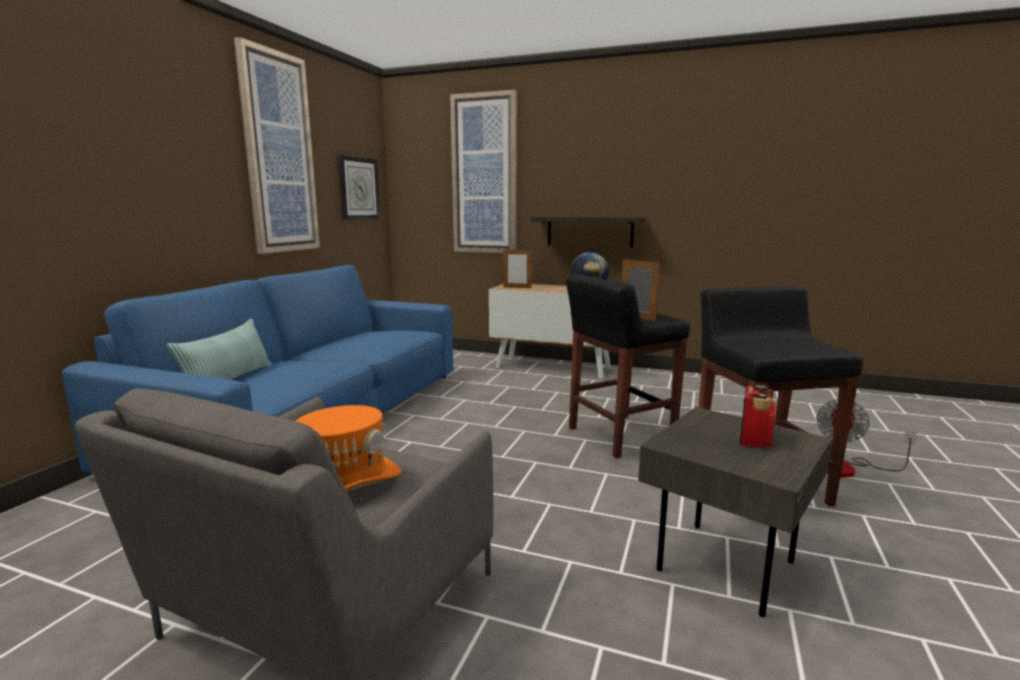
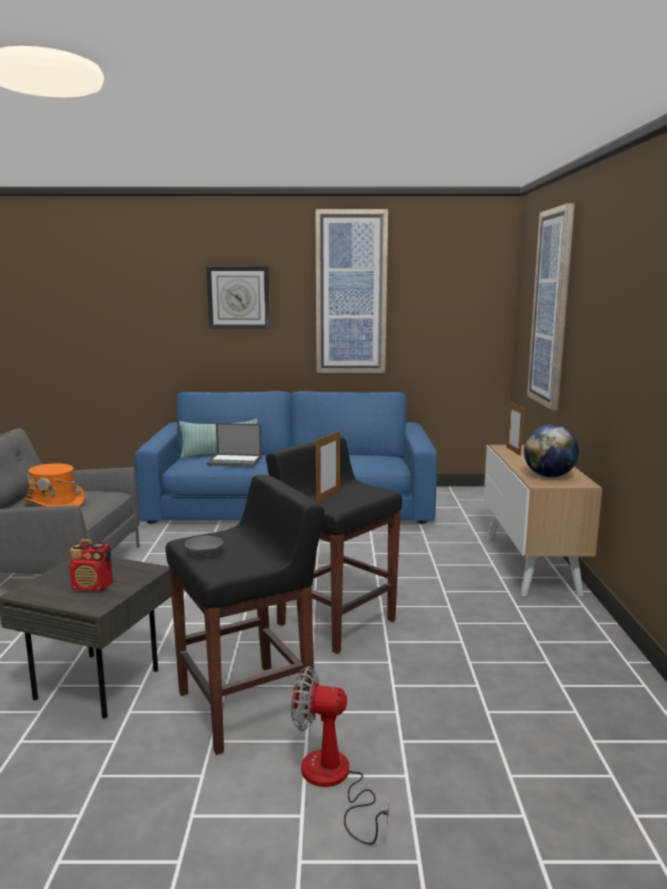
camera: 70 degrees right, 0 degrees up
wall clock [338,155,380,220] -> wall clock moved to [206,266,270,329]
shelf [531,216,646,248] -> none
none -> grey bowl [185,536,224,557]
none -> laptop [206,423,262,467]

